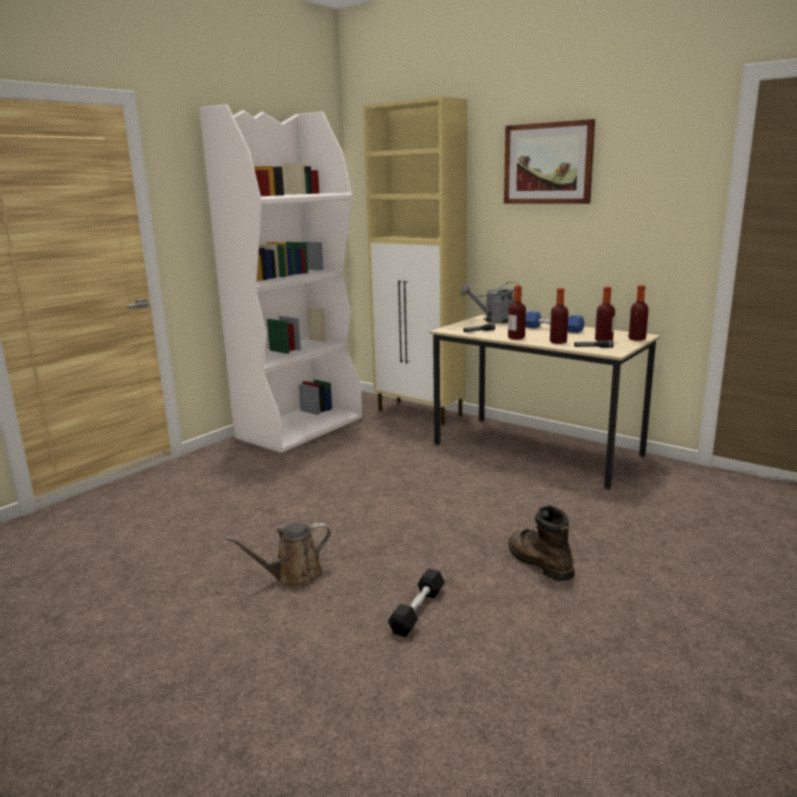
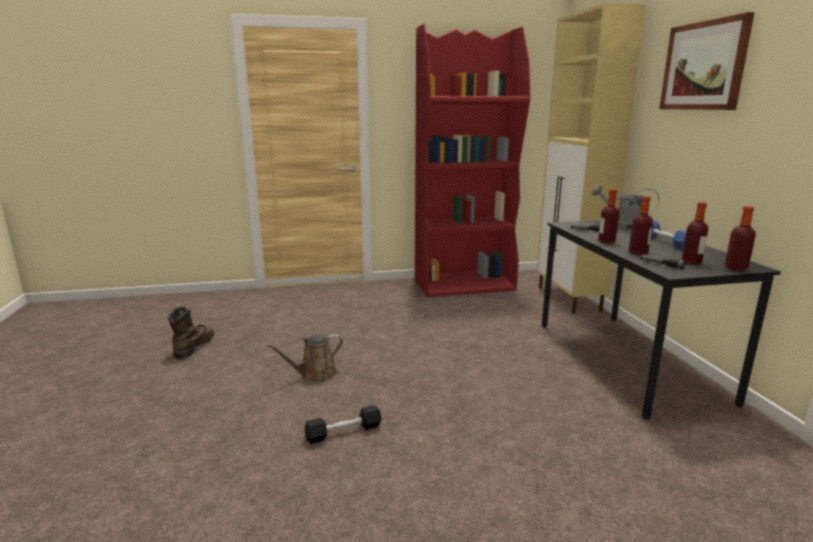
camera: 40 degrees right, 0 degrees up
white bookcase [199,104,362,453] -> red bookcase [415,24,530,297]
brown watering can [226,522,331,587] -> brown watering can turned 45 degrees counterclockwise [265,334,343,381]
beige desk [429,315,660,489] -> black desk [542,220,781,420]
brown boot [508,505,575,581] -> brown boot moved to [168,307,215,359]

